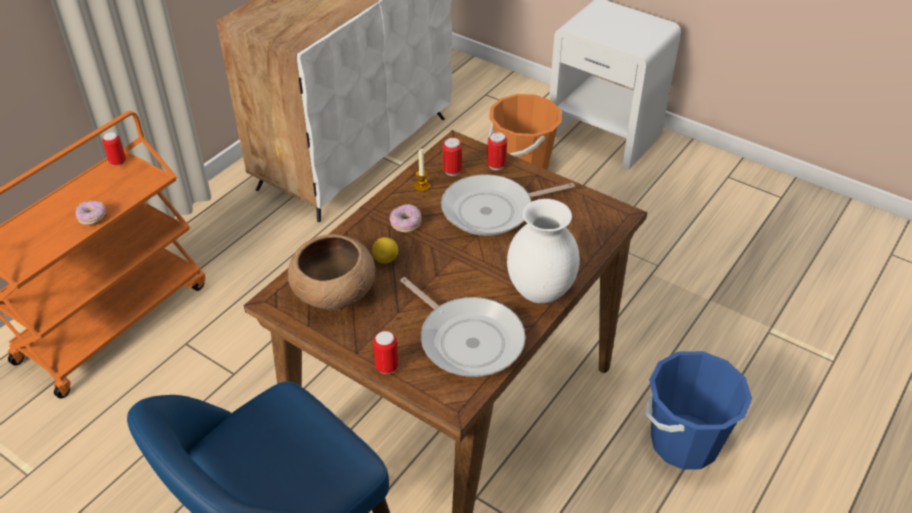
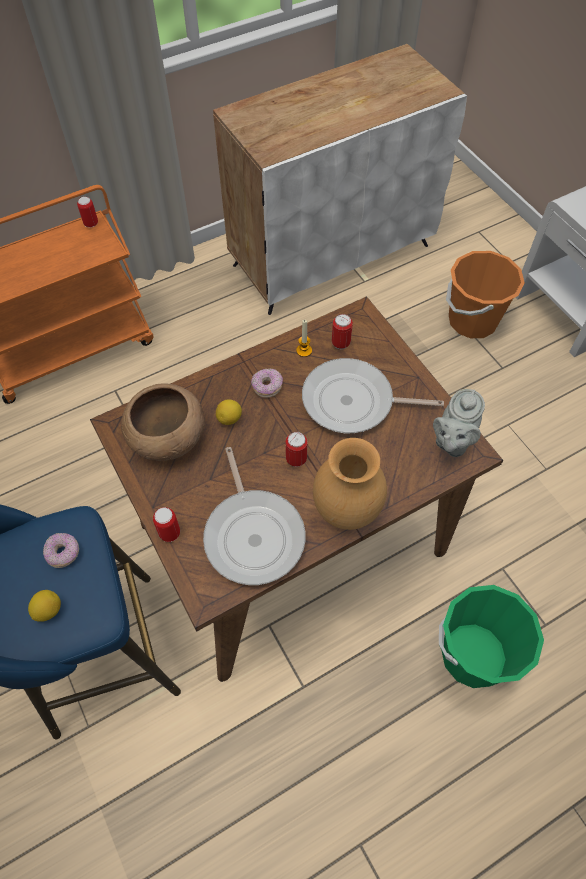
camera: 25 degrees right, 15 degrees up
donut [75,200,106,225] -> donut moved to [43,533,79,568]
can [487,132,507,170] -> can moved to [286,432,308,467]
white vase [507,199,580,304] -> brown vase [313,438,387,530]
blue bucket [645,351,752,470] -> green bucket [439,585,544,688]
none -> lemon [28,590,61,622]
none -> grey teapot [433,389,485,457]

